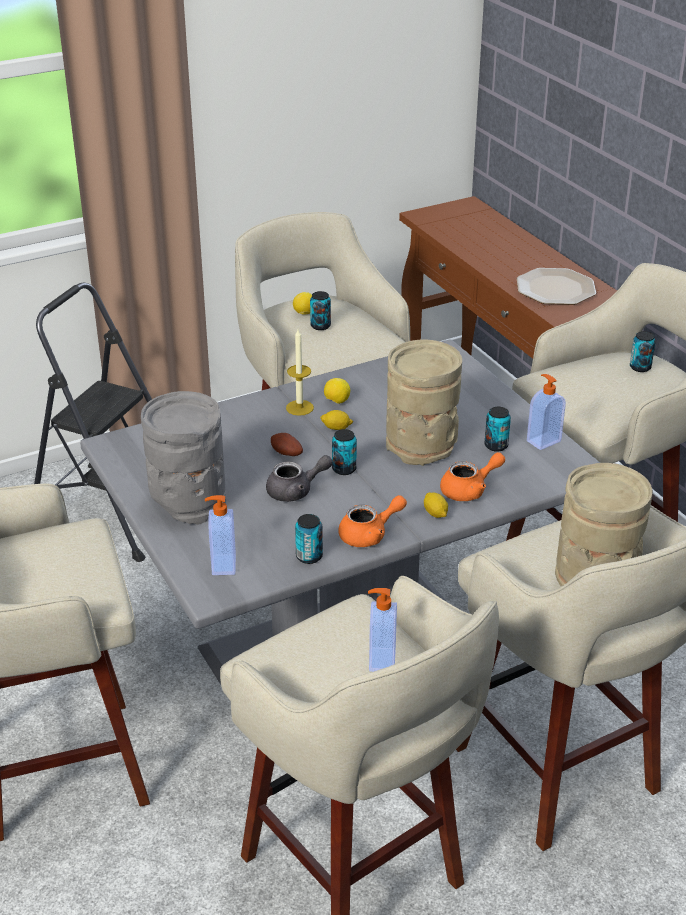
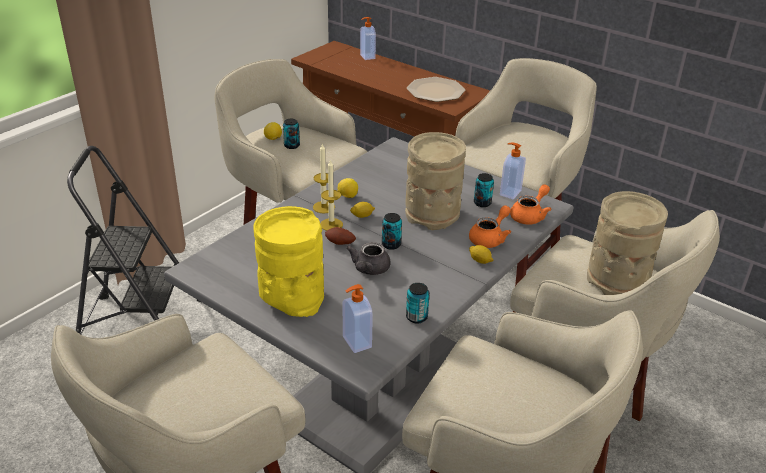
camera: 25 degrees left, 0 degrees up
grey vase [141,391,226,525] -> yellow vase [253,206,324,317]
grey teapot [266,455,333,502] -> grey teapot turned 150 degrees clockwise [346,242,391,275]
orange teapot [338,495,407,547] -> orange teapot moved to [510,184,552,225]
soap dispenser [368,588,397,672] -> soap dispenser moved to [360,17,376,60]
can [630,331,656,372] -> none
none -> candle [320,159,343,231]

